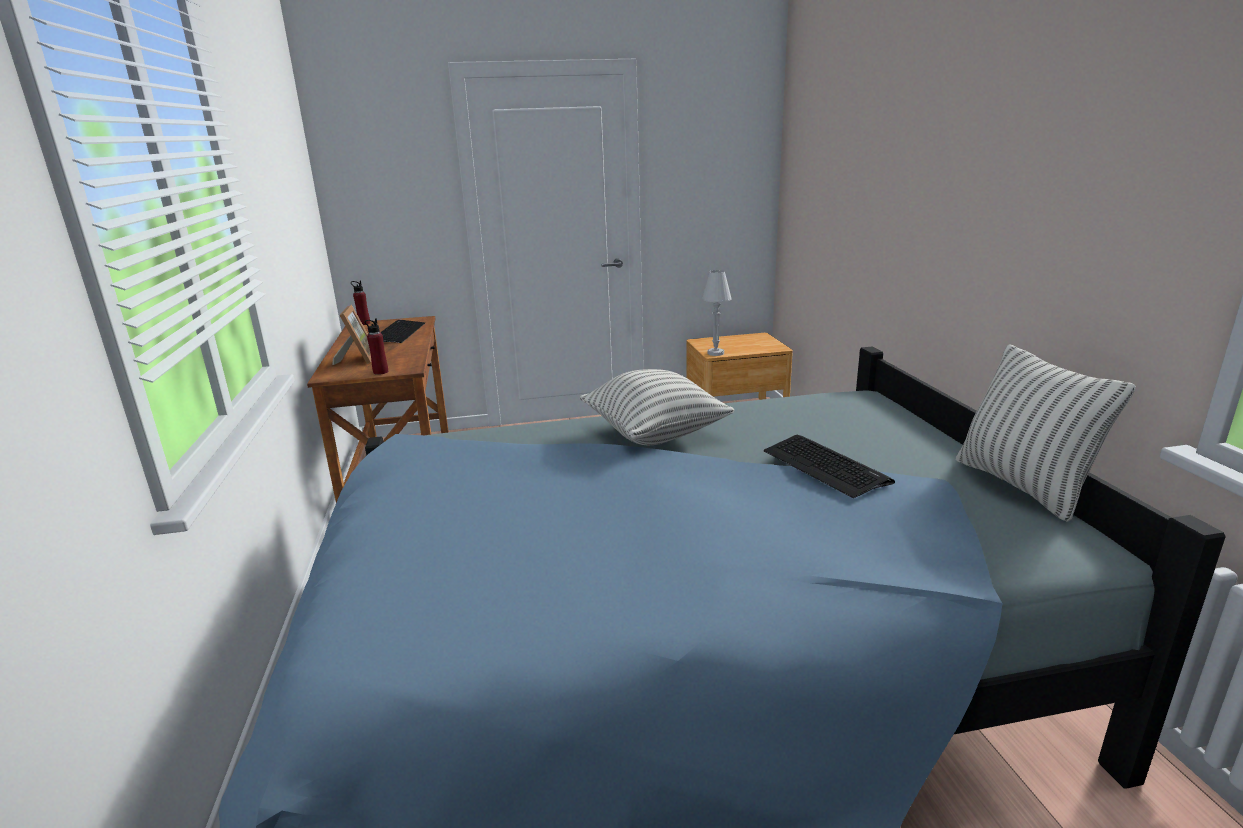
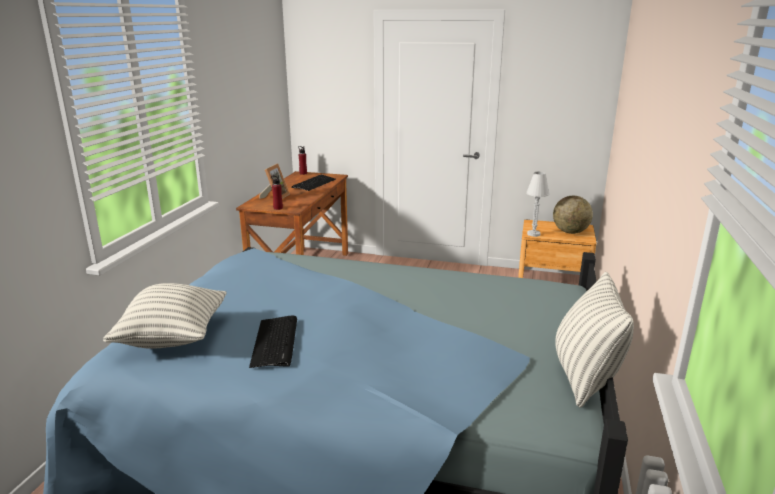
camera: 25 degrees right, 0 degrees up
pillow [580,369,735,445] -> pillow moved to [103,283,227,349]
keyboard [764,435,895,498] -> keyboard moved to [249,315,297,368]
none -> globe [553,196,593,234]

